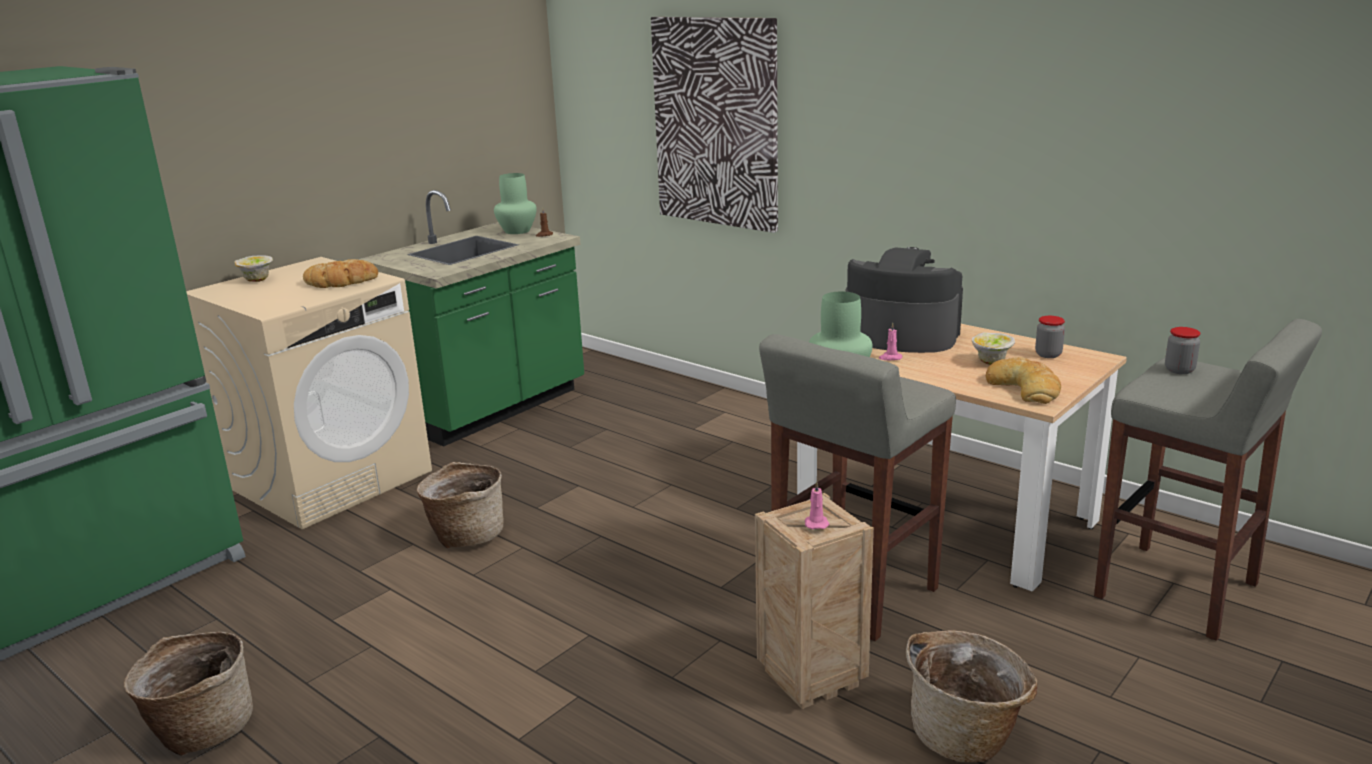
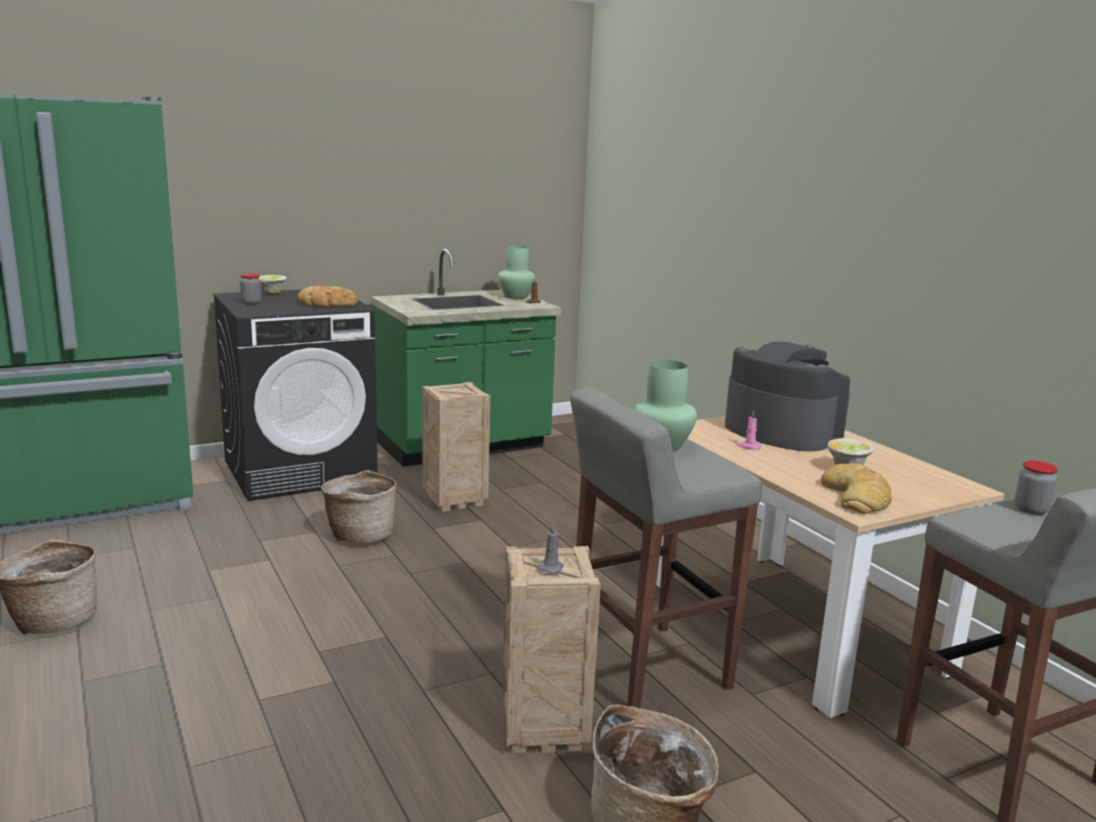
camera: 20 degrees right, 5 degrees down
beige washing machine [186,257,432,529] -> black washing machine [213,289,378,501]
picture [651,17,778,233] -> none
pink candle [805,482,829,529] -> grey candle [538,524,564,573]
jar [1035,316,1065,358] -> jar moved to [240,273,262,305]
none -> crate [422,382,490,512]

